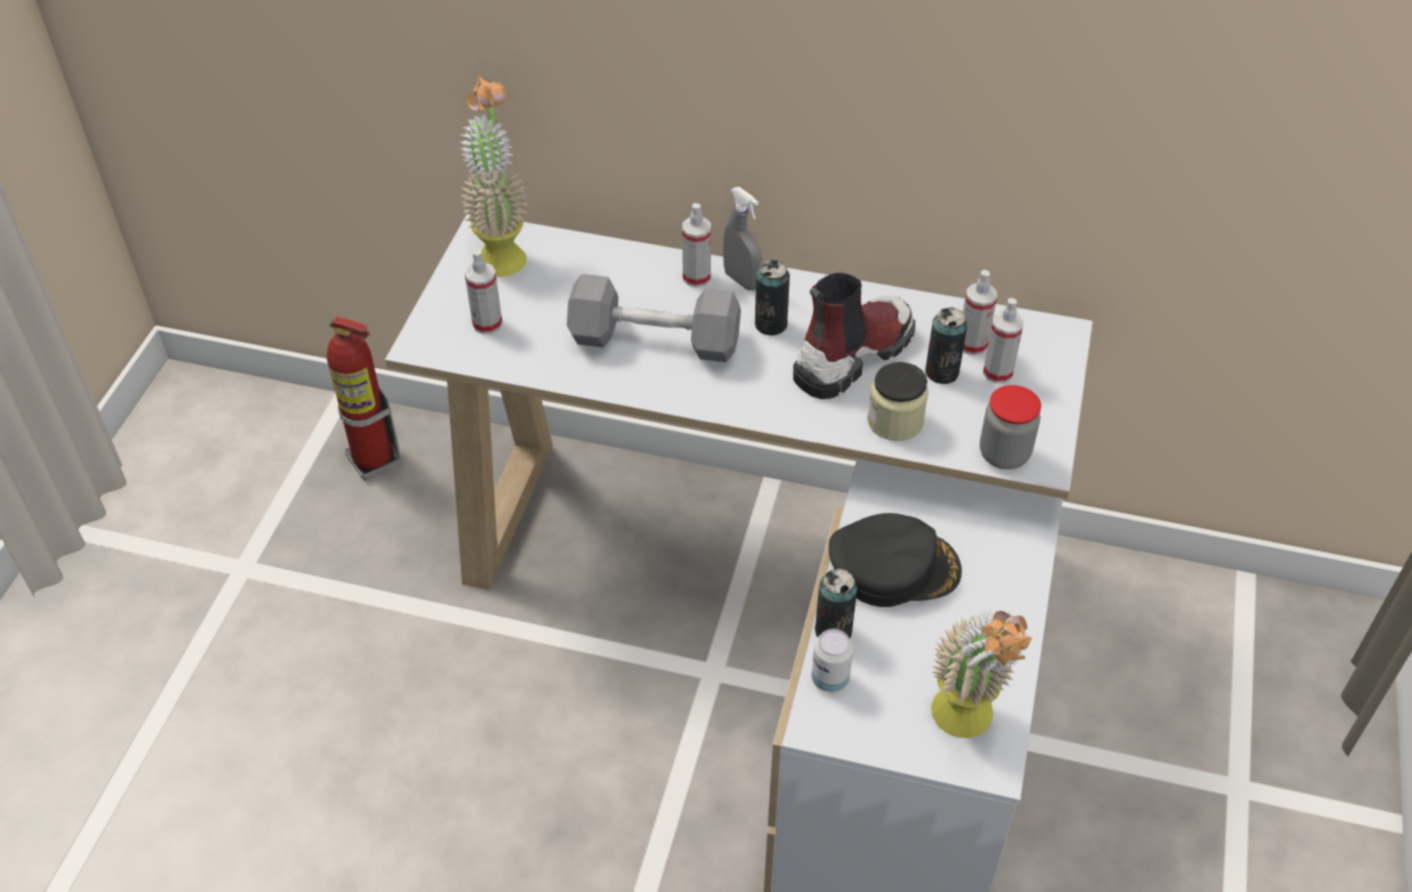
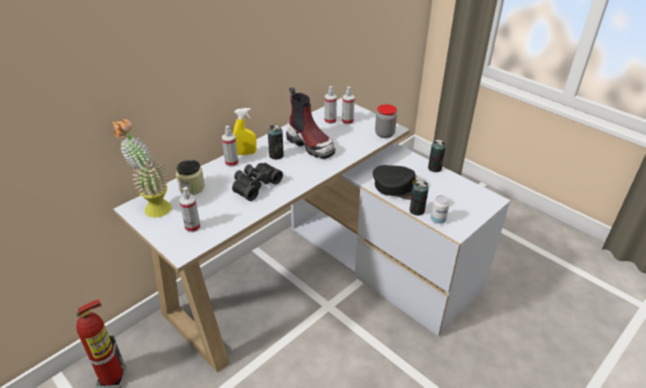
camera: 60 degrees left, 10 degrees down
grey dumbbell [567,274,741,362] -> black binoculars [232,163,283,201]
grey spray bottle [723,187,762,291] -> yellow spray bottle [233,108,257,155]
boot [793,272,915,399] -> boot turned 150 degrees clockwise [286,87,335,159]
black cap [829,513,962,607] -> black cap turned 90 degrees clockwise [373,165,417,200]
jar [867,362,929,441] -> jar moved to [176,160,205,195]
can [925,307,967,384] -> can moved to [428,139,446,172]
potted plant [931,608,1032,738] -> none

